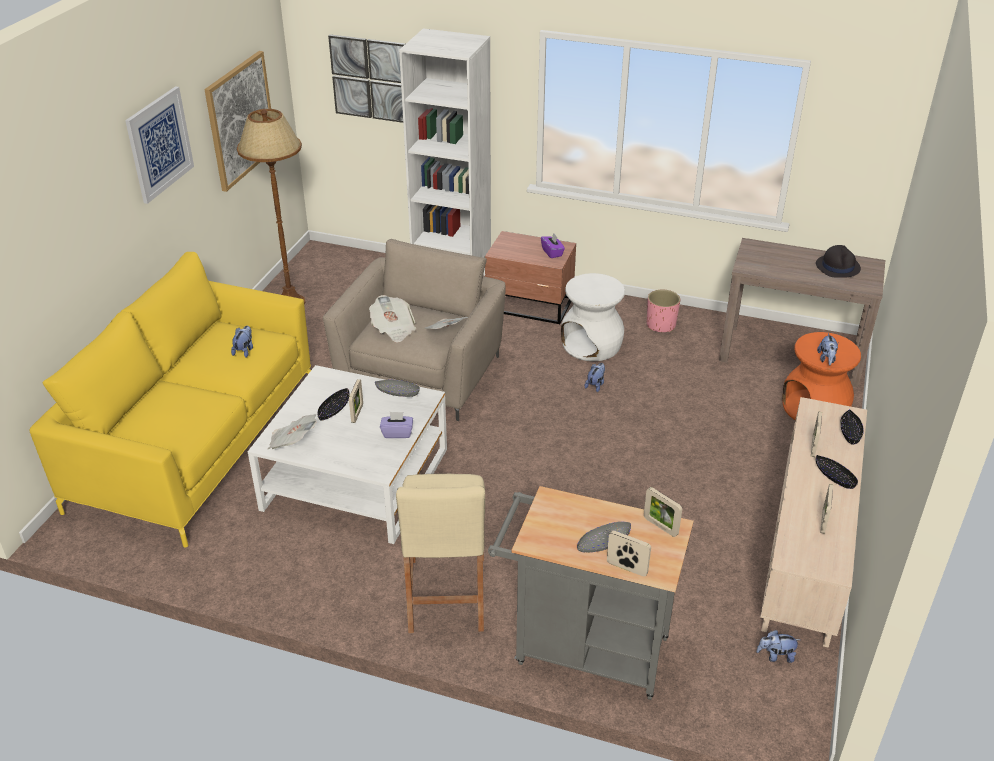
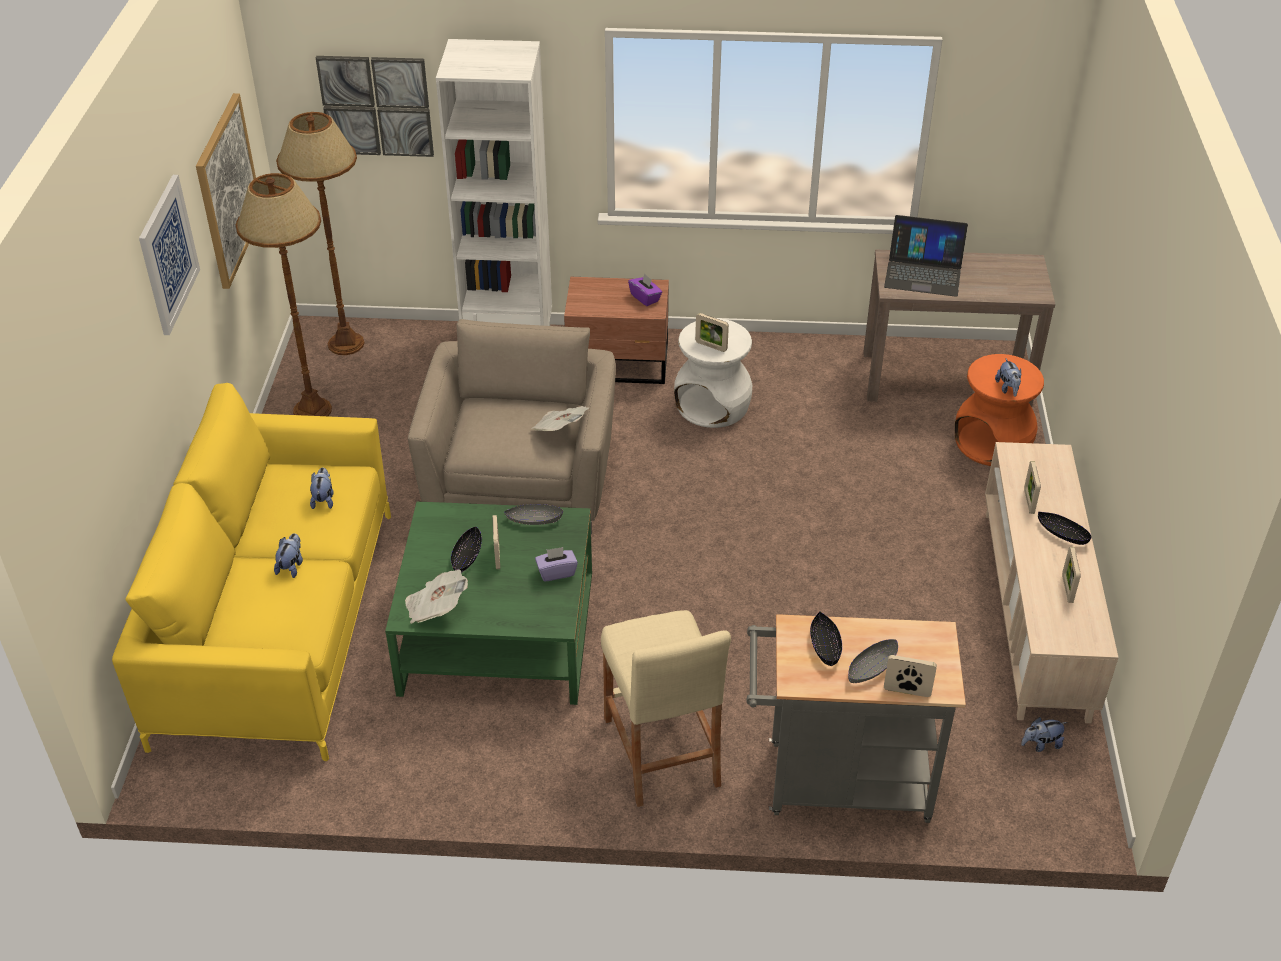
camera: 15 degrees left, 5 degrees up
white coffee table [248,365,447,544] -> green coffee table [385,501,592,705]
newspaper [369,295,416,343] -> none
plush toy [585,363,605,392] -> plush toy moved to [274,533,303,578]
picture frame [644,487,682,537] -> picture frame moved to [695,313,729,352]
pink planter [647,290,680,332] -> none
black hat [816,245,861,278] -> none
black bowl [840,409,864,445] -> black bowl moved to [810,612,842,666]
none -> brown floor lamp [276,112,364,355]
none -> laptop [884,215,968,297]

